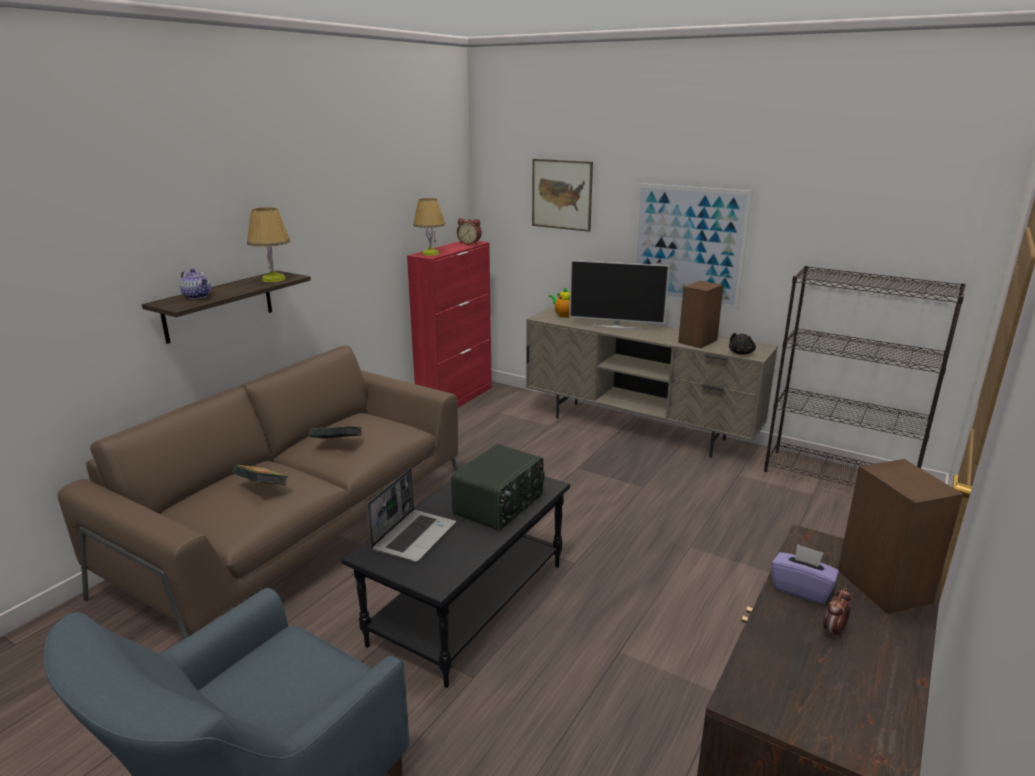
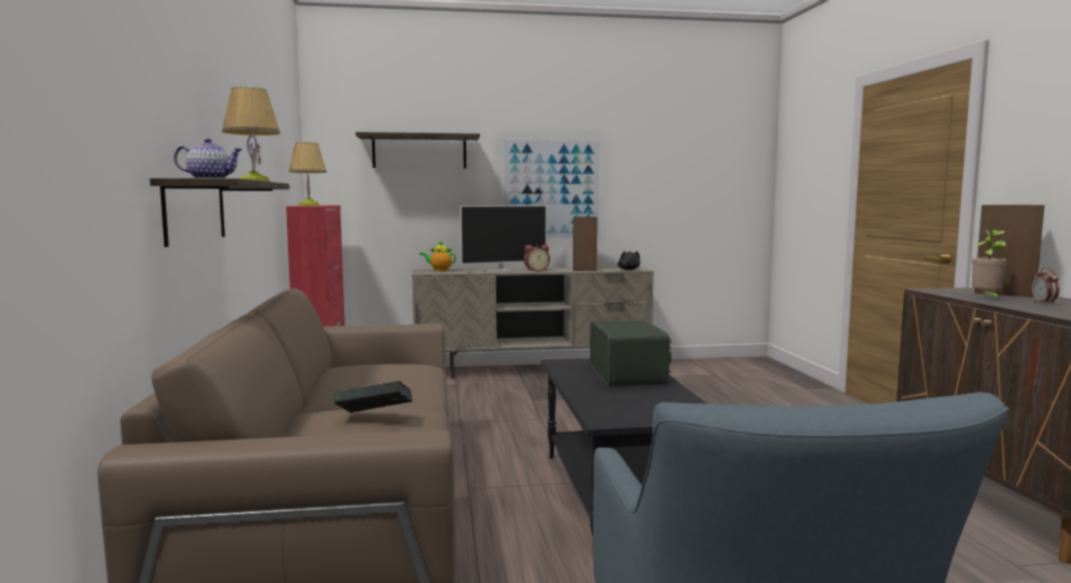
camera: 40 degrees left, 15 degrees down
book [309,426,362,439] -> none
laptop [367,468,456,562] -> none
alarm clock [457,218,482,245] -> alarm clock moved to [524,244,550,272]
picture [532,159,593,232] -> shelf [356,132,480,169]
black bookcase [764,266,966,487] -> none
purple tissue box [771,544,839,604] -> potted plant [972,229,1008,301]

